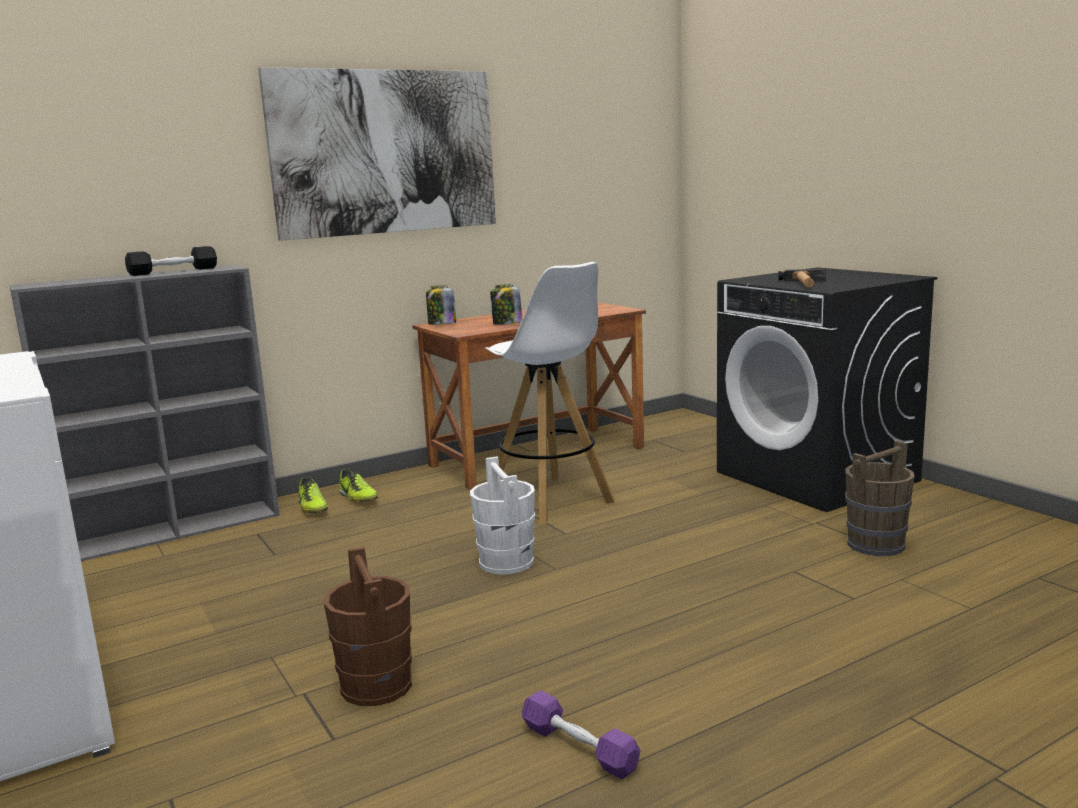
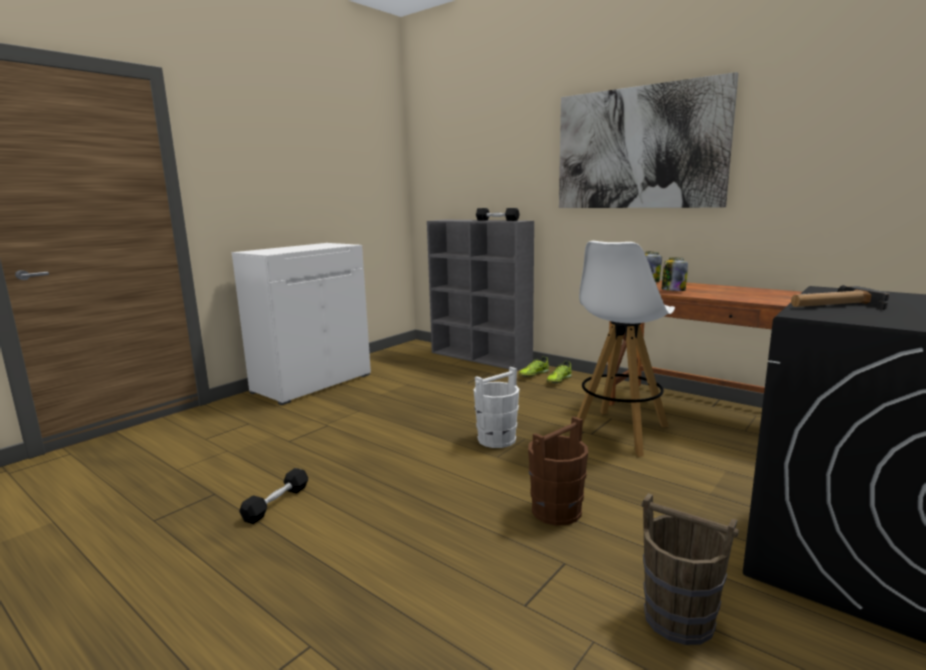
camera: 70 degrees right, 0 degrees up
brown bucket [324,547,412,706] -> brown bucket moved to [528,416,588,526]
purple dumbbell [522,690,640,780] -> black dumbbell [239,468,308,524]

